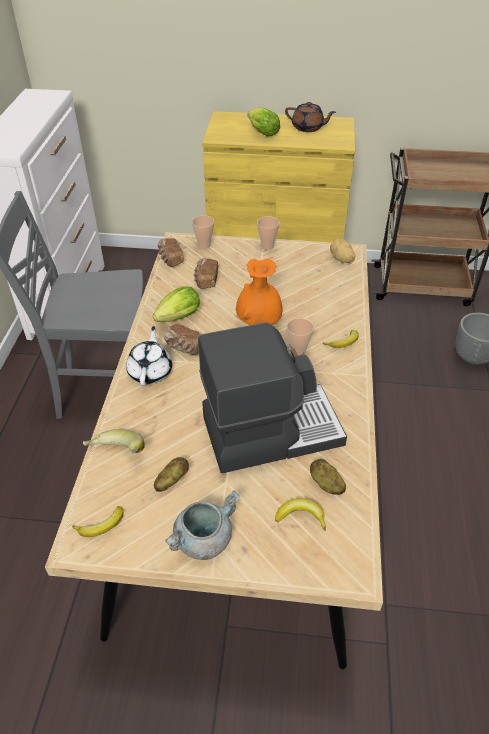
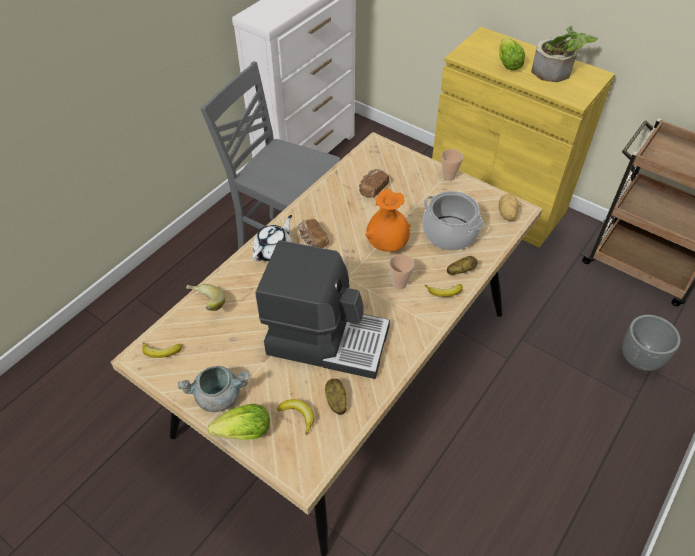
camera: 30 degrees right, 5 degrees up
lettuce [153,287,200,322] -> lettuce moved to [208,404,270,440]
potato [154,457,189,492] -> potato moved to [447,256,478,275]
bread [158,238,184,267] -> none
cup [192,215,214,249] -> none
brown teapot [285,102,336,132] -> potted plant [531,25,598,82]
none -> cooking pot [422,191,484,250]

